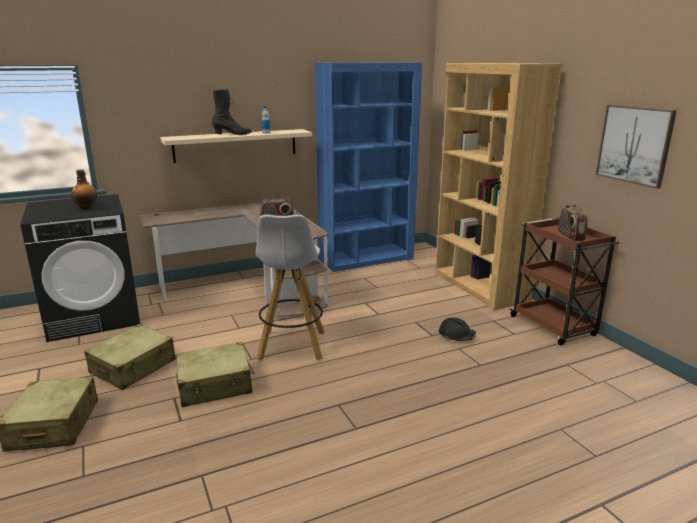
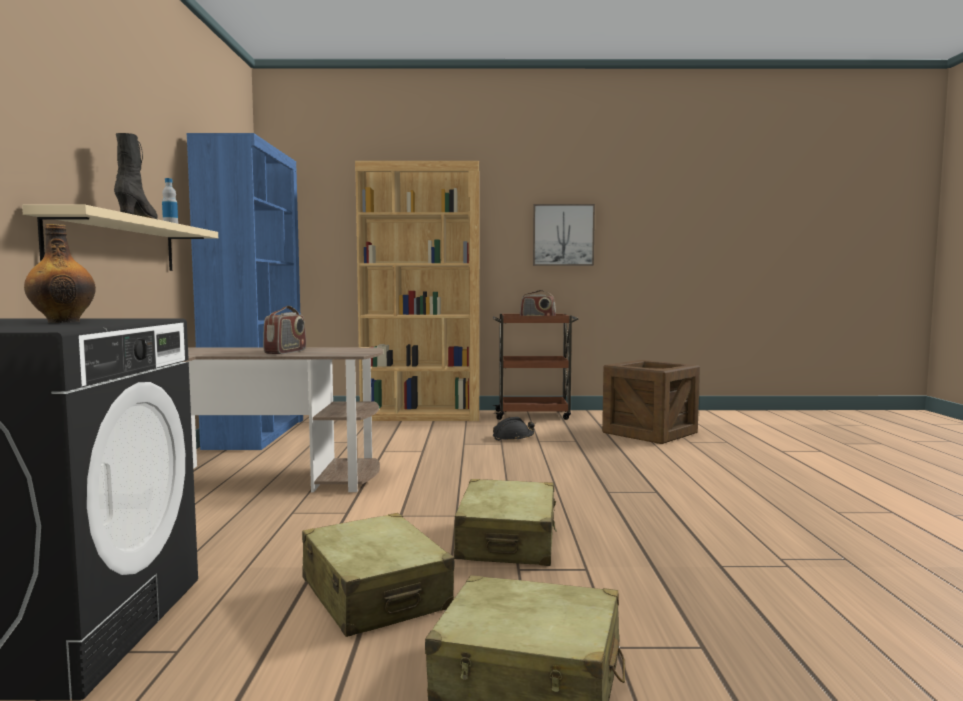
camera: 65 degrees left, 15 degrees down
white stool [256,214,325,360] -> none
none -> crate [602,360,700,444]

